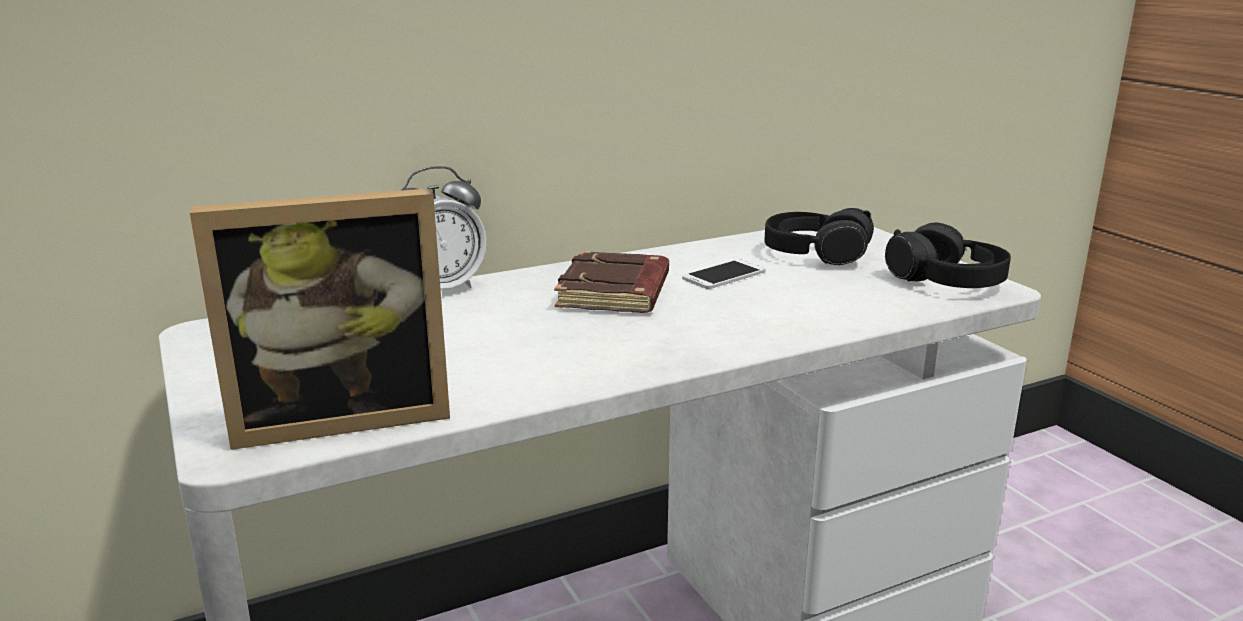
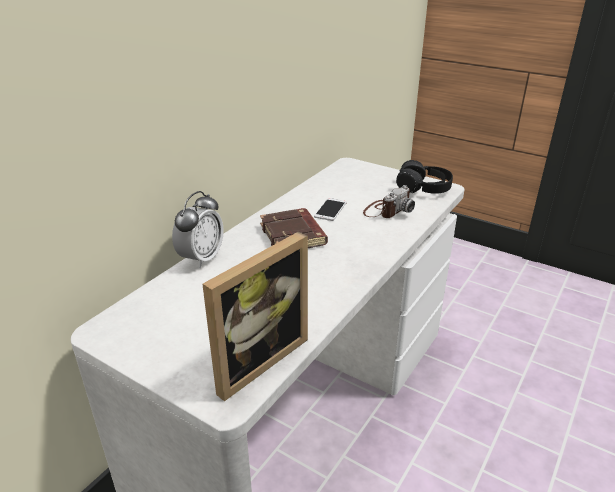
camera: 30 degrees left, 10 degrees up
black headphones [764,208,874,265] -> none
none -> camera [363,185,415,218]

